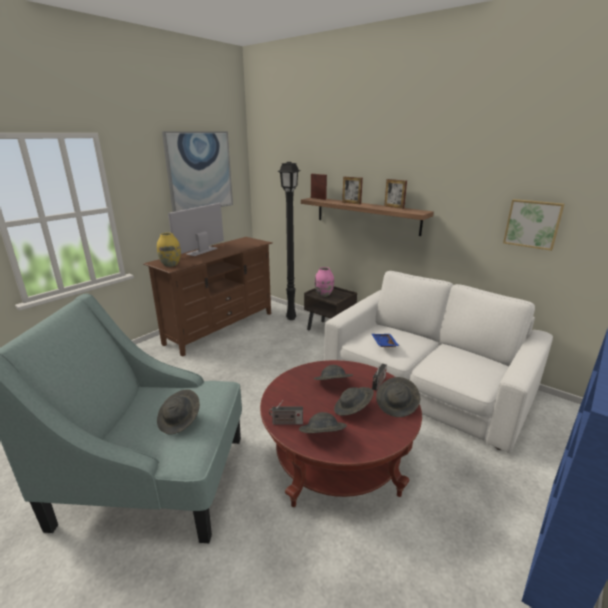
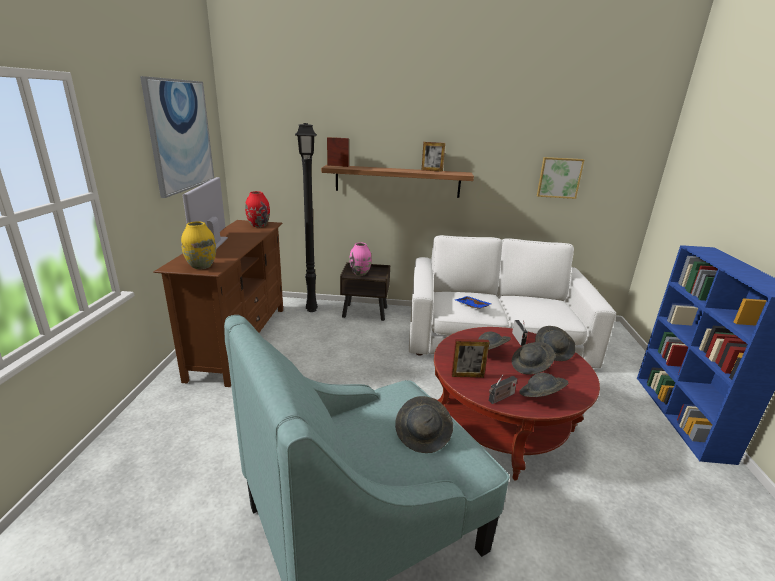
camera: 35 degrees left, 0 degrees up
picture frame [342,177,363,204] -> picture frame moved to [451,339,490,378]
none -> red vase [245,191,270,227]

